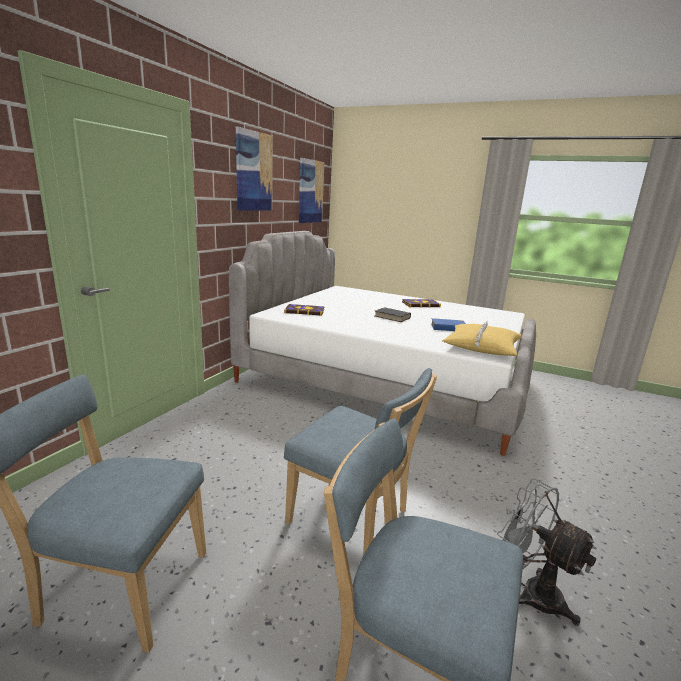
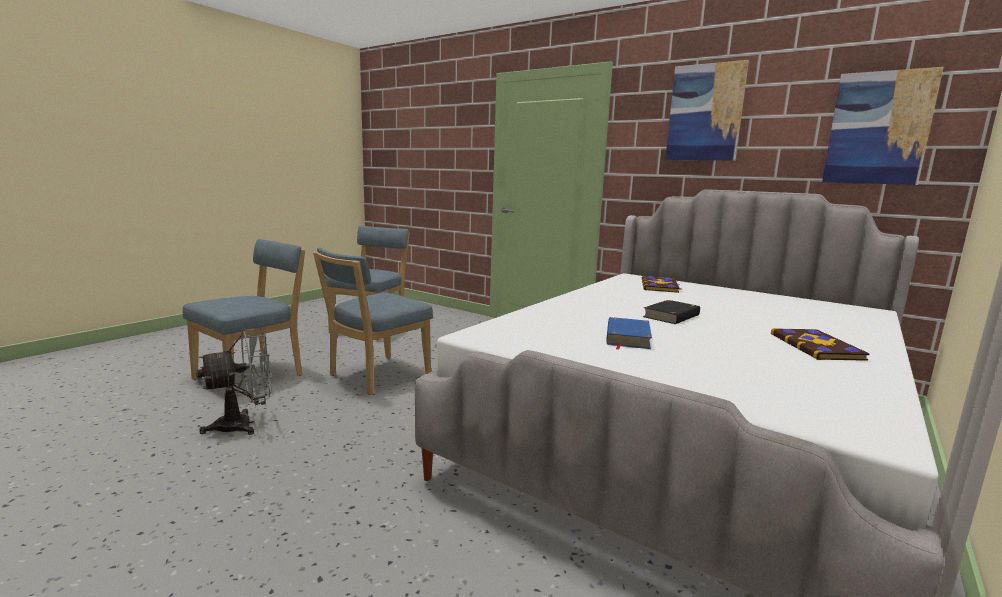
camera: 100 degrees right, 5 degrees down
yellow pillow [442,320,522,356] -> none

